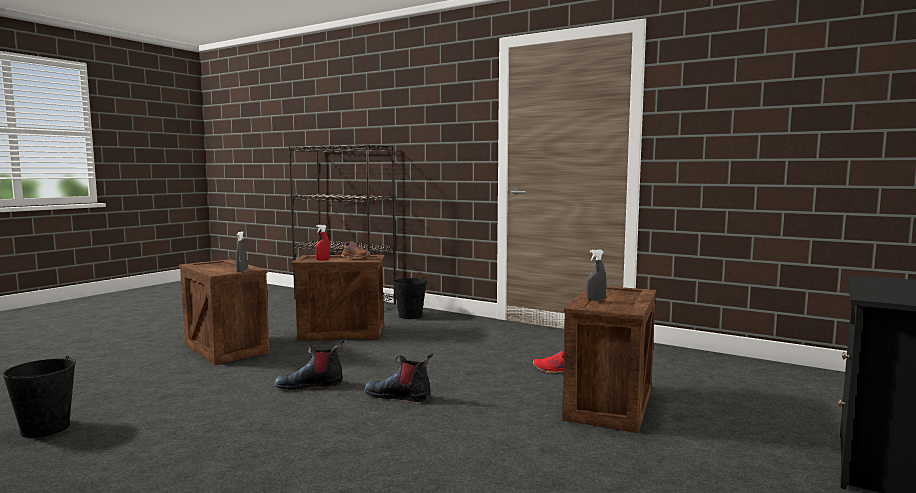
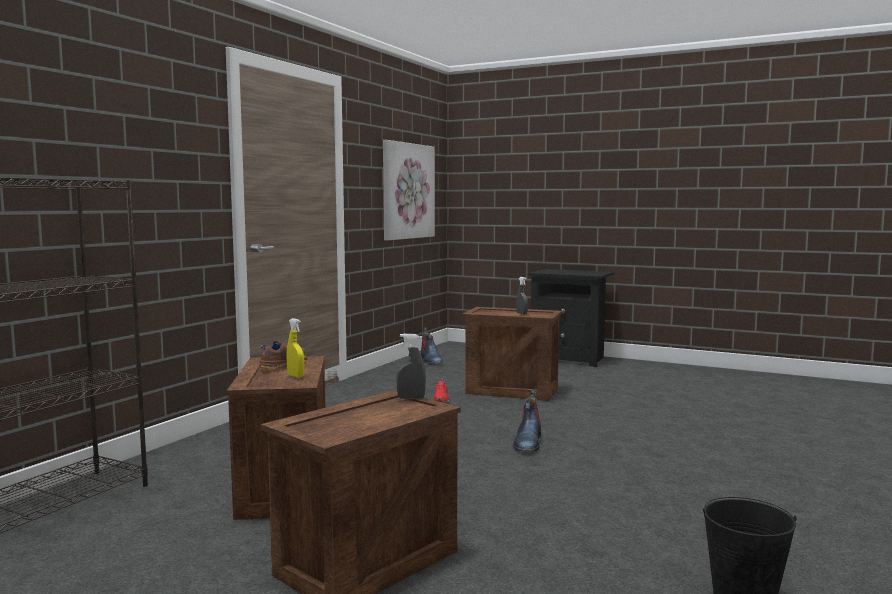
camera: 95 degrees left, 0 degrees up
boot [274,339,345,390] -> boot moved to [420,327,443,365]
red spray bottle [315,225,330,260] -> yellow spray bottle [287,318,304,378]
black bucket [393,278,427,319] -> none
none -> picture [383,140,435,240]

